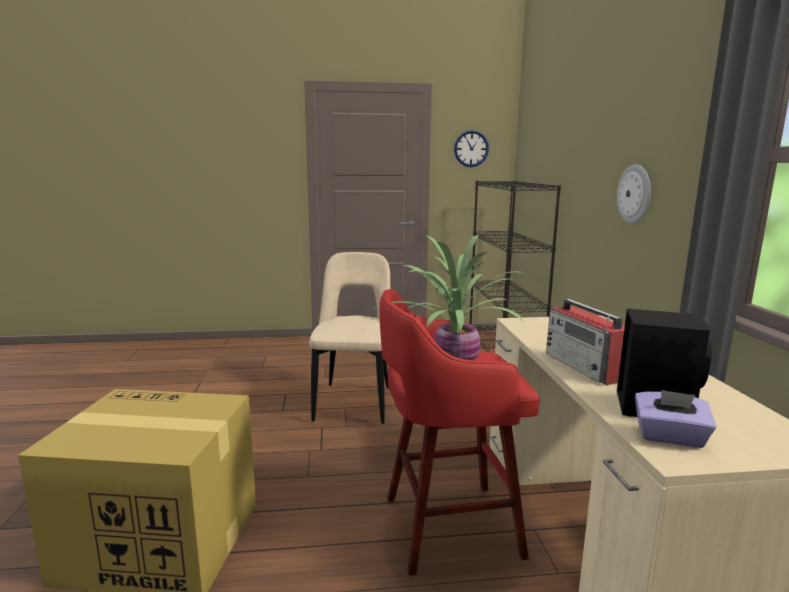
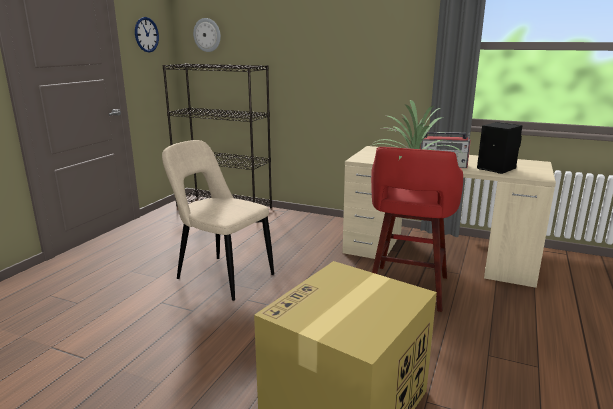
camera: 60 degrees left, 5 degrees up
wall clock [617,164,651,224] -> wall clock moved to [193,18,221,52]
purple tissue box [635,390,716,448] -> none

